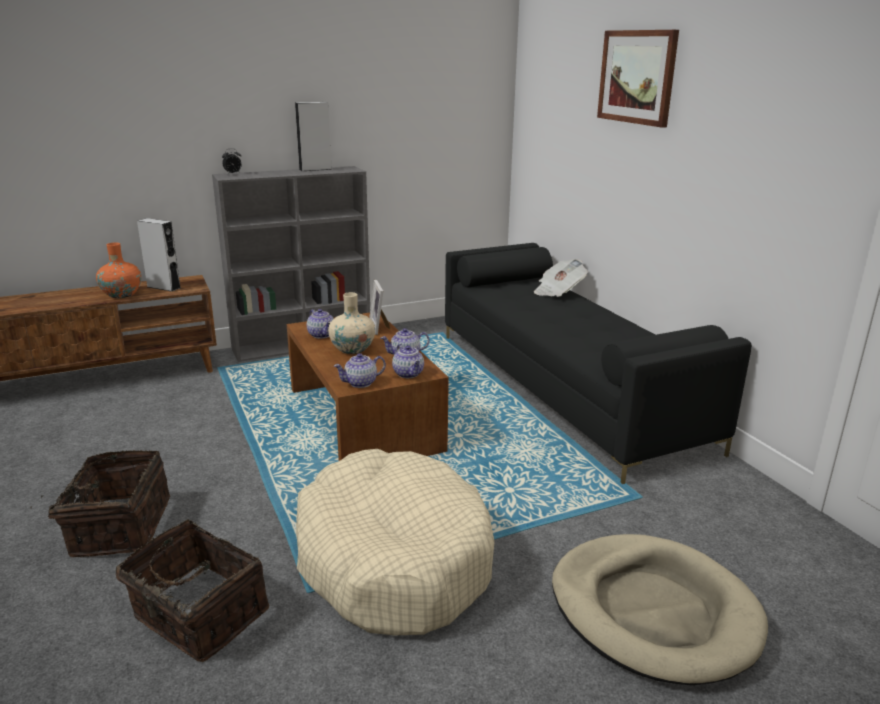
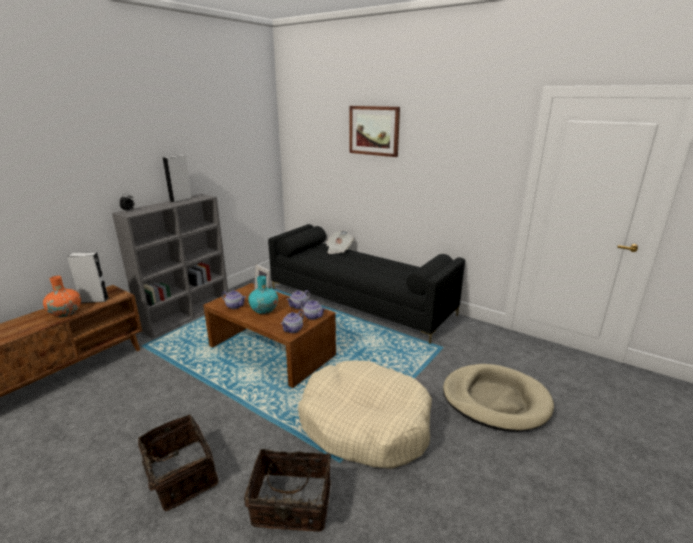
camera: 30 degrees left, 0 degrees up
beige vase [328,292,375,354] -> turquoise vase [248,276,278,314]

